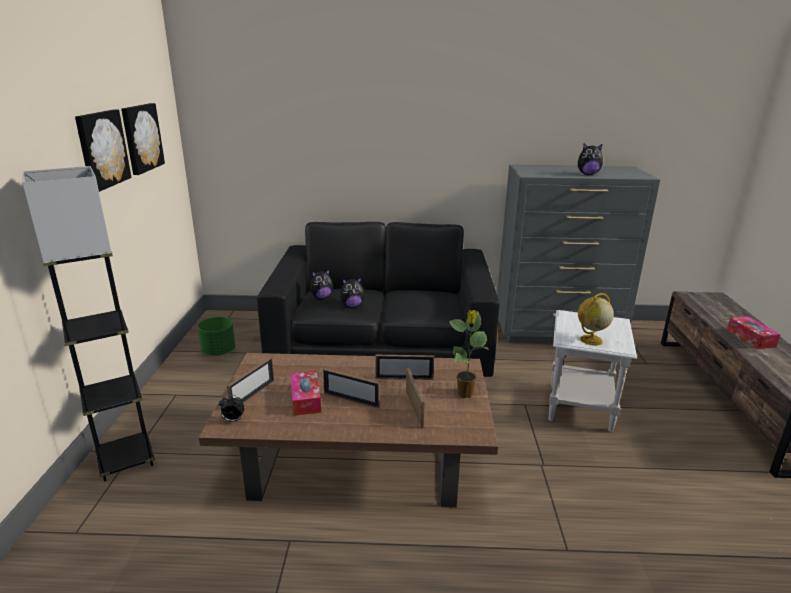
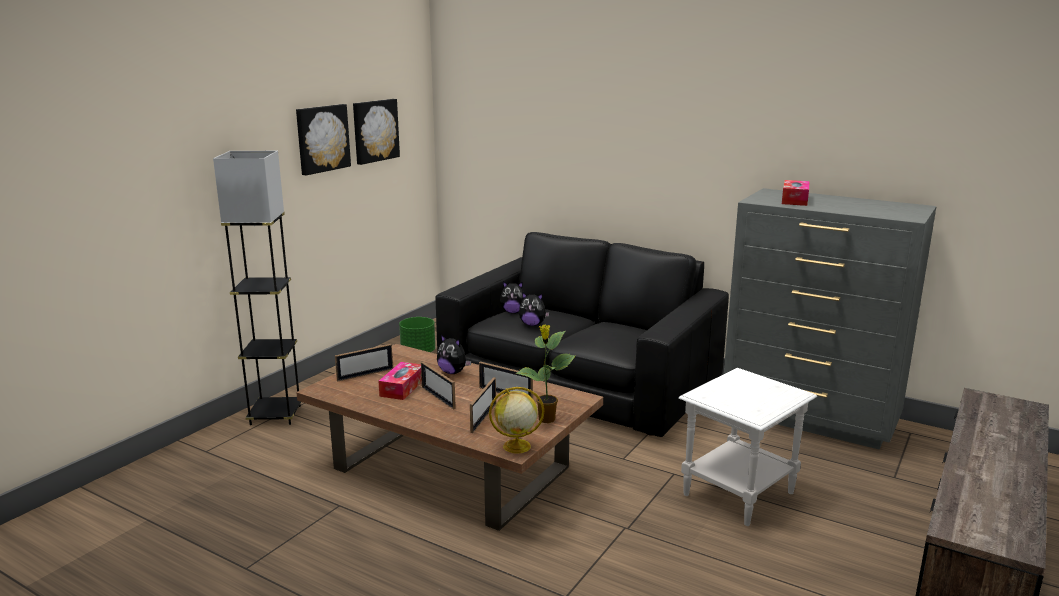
camera: 30 degrees right, 5 degrees down
alarm clock [219,395,245,422] -> none
plush toy [578,143,603,175] -> plush toy moved to [437,335,471,374]
globe [578,293,614,346] -> globe moved to [489,387,544,454]
tissue box [727,316,781,349] -> tissue box moved to [782,180,810,206]

